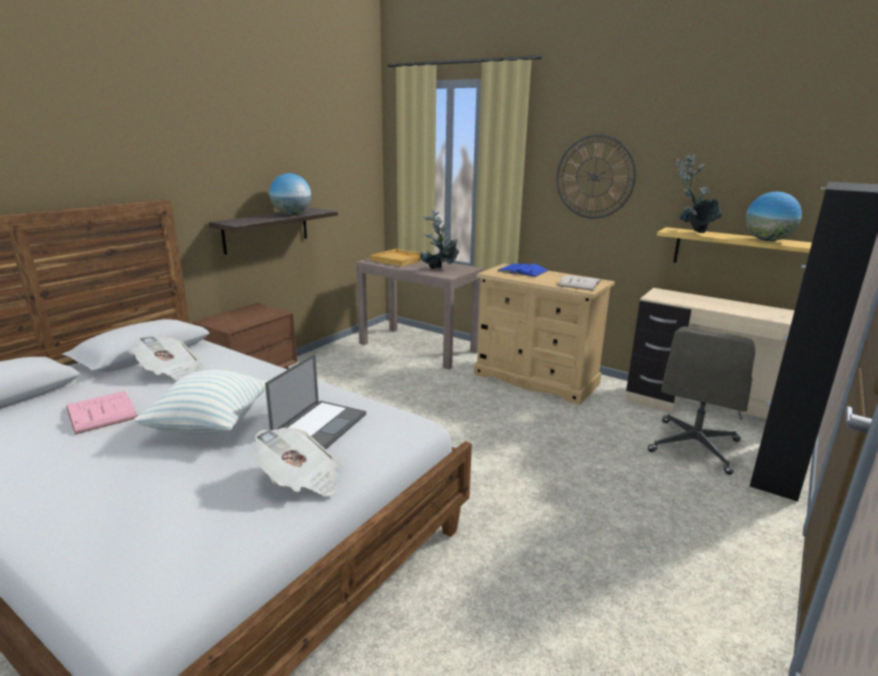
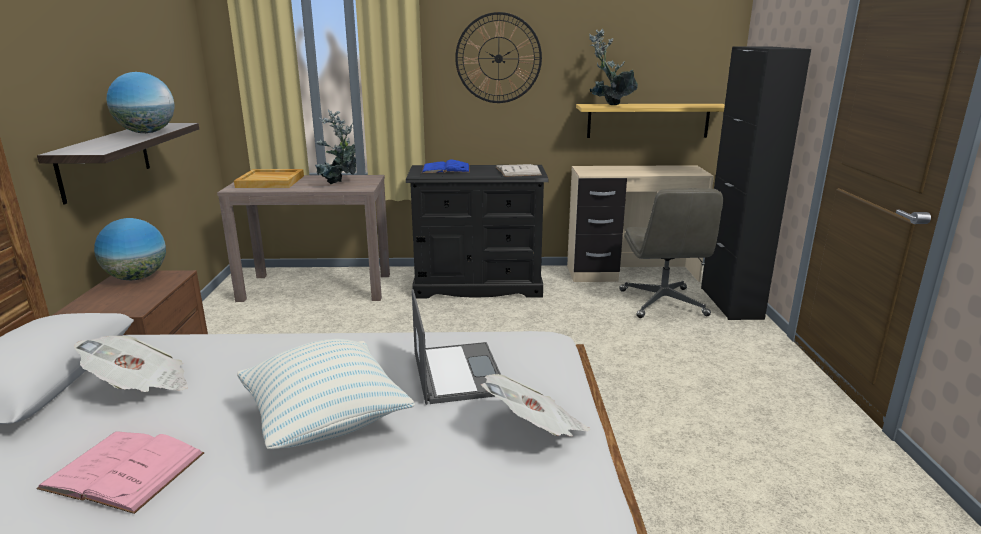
camera: 35 degrees left, 0 degrees up
beige dresser [474,264,615,405] -> black dresser [406,165,548,298]
globe [745,192,802,241] -> globe moved to [94,218,166,280]

